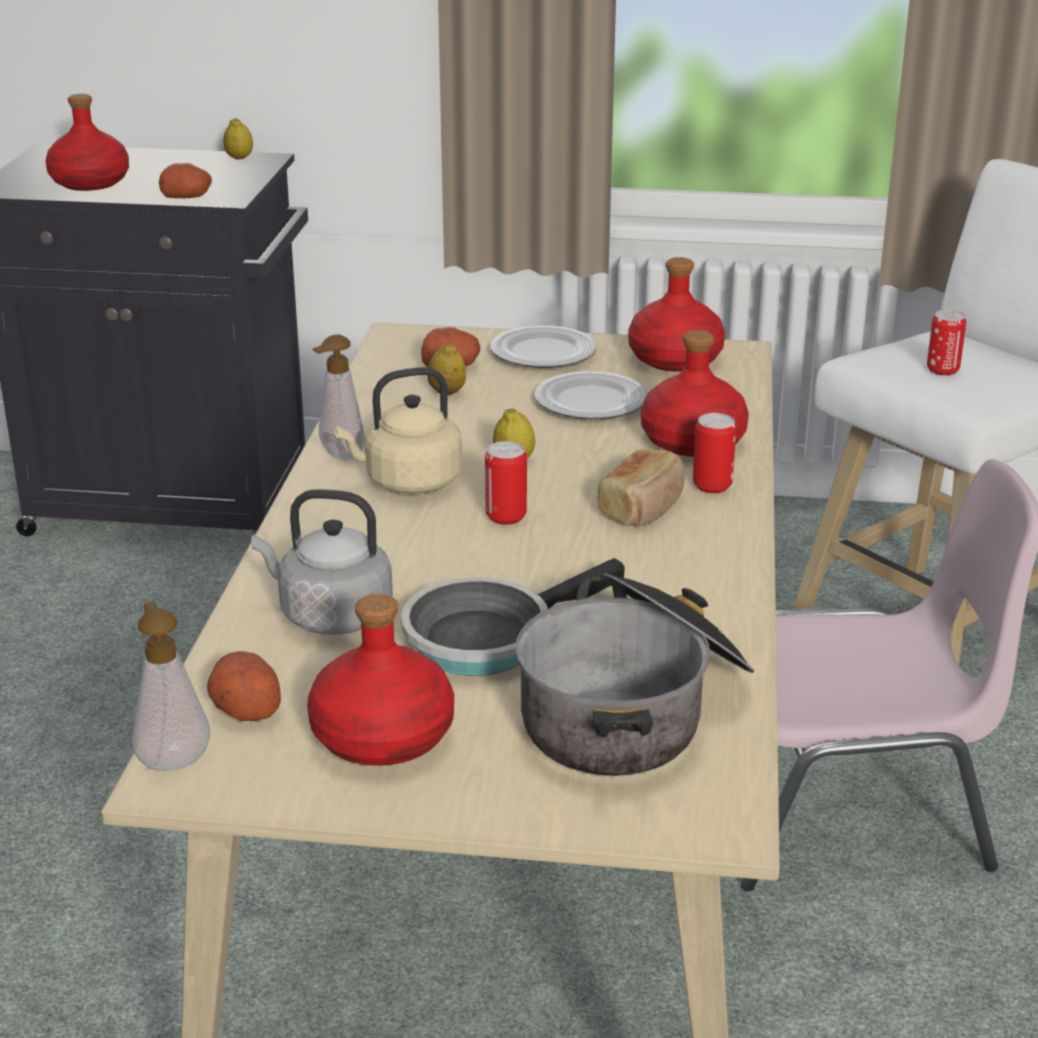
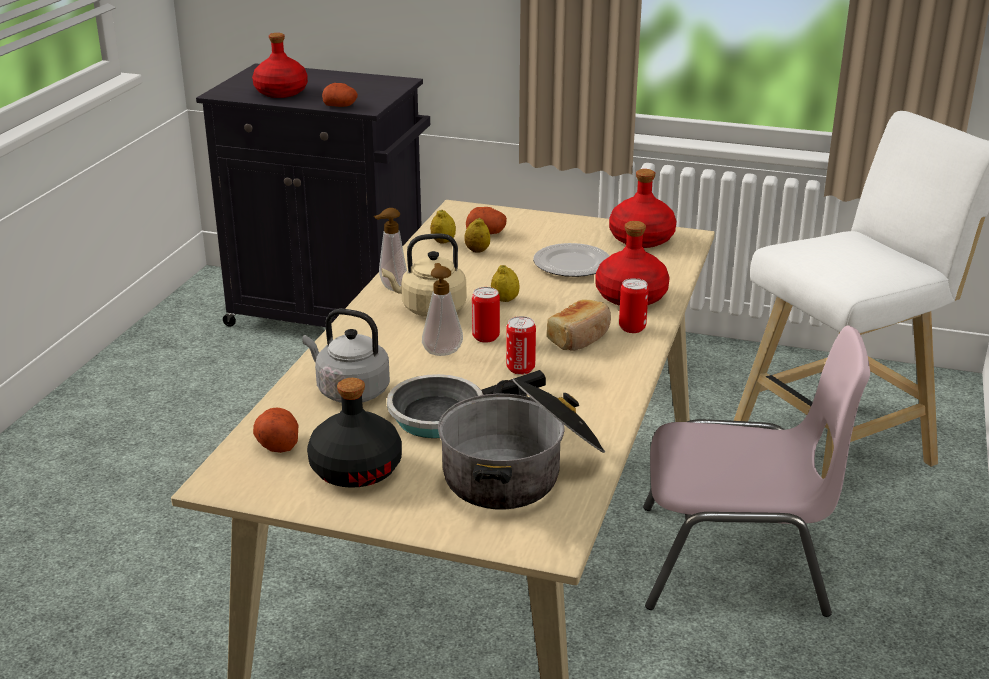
camera: 10 degrees right, 0 degrees up
soap dispenser [132,601,210,771] -> soap dispenser moved to [422,263,463,356]
lemon [223,118,253,159] -> lemon moved to [430,210,456,244]
red bottle [307,594,454,766] -> black bottle [307,378,402,488]
plate [491,325,597,368] -> none
can [927,310,966,376] -> can moved to [506,316,536,375]

